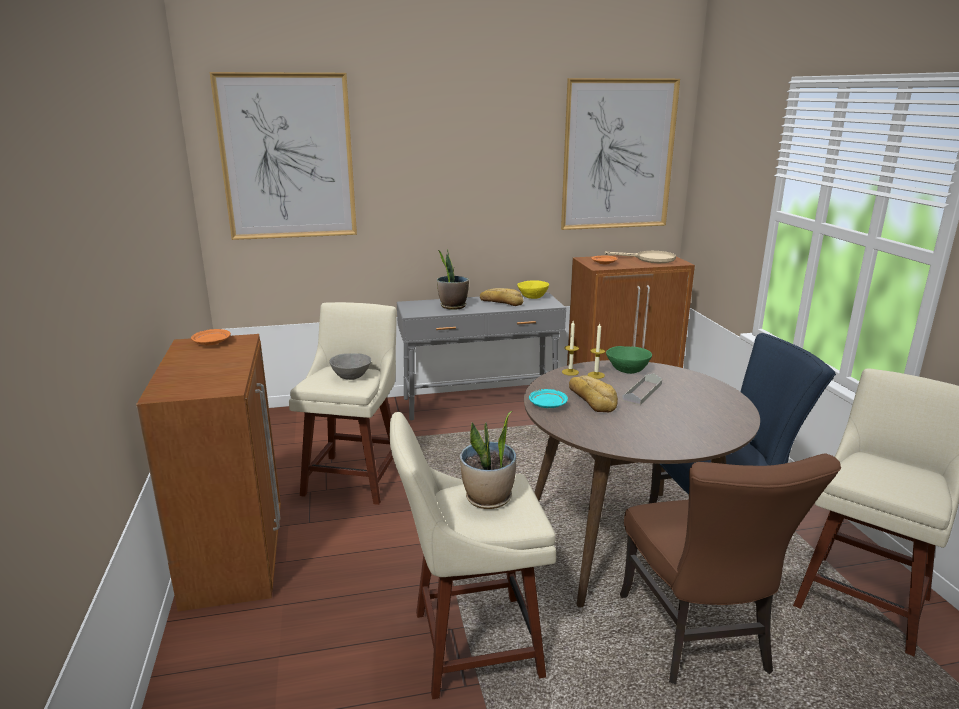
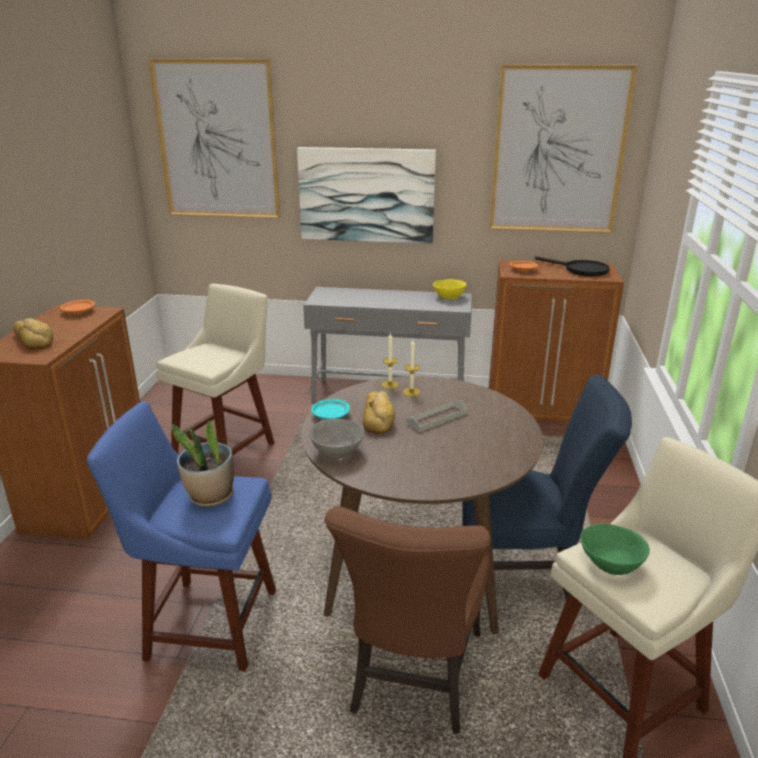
camera: 20 degrees right, 5 degrees up
grey bowl [329,353,371,380] -> grey bowl moved to [309,419,364,459]
beige stool [390,412,556,699] -> blue stool [87,402,276,671]
potted plant [437,249,469,310] -> none
bread [480,288,523,306] -> bread moved to [13,318,53,350]
beige frying pan [605,251,676,263] -> black frying pan [535,256,609,276]
green bowl [606,346,652,374] -> green bowl moved to [580,523,650,575]
none -> picture [297,147,436,244]

